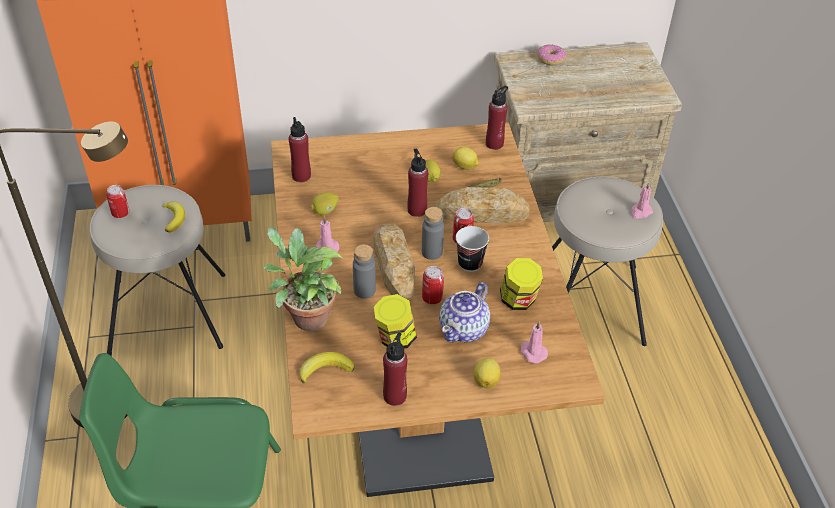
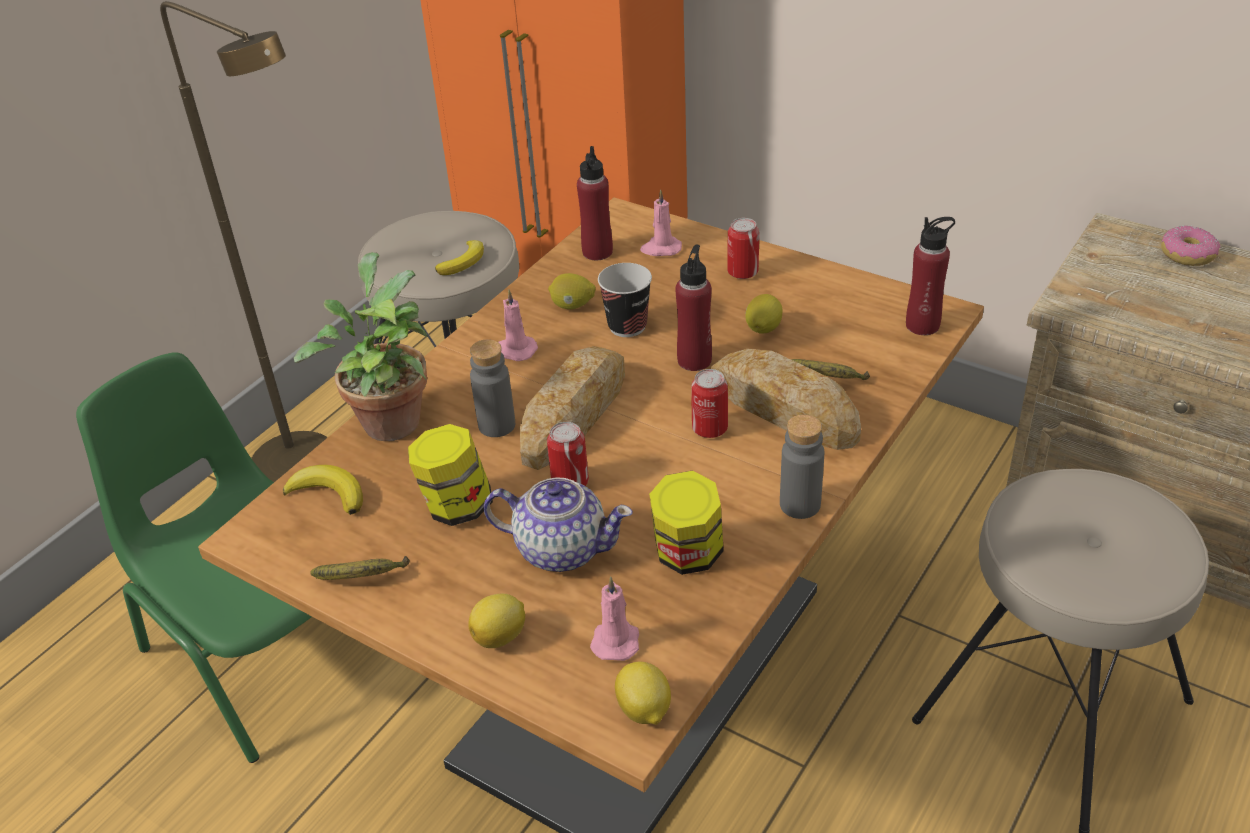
camera: 45 degrees right, 5 degrees down
can [106,185,129,218] -> can moved to [727,218,759,279]
red bottle [383,333,407,406] -> banana [310,556,410,580]
grey bottle [422,207,444,260] -> grey bottle moved to [780,414,824,519]
teapot [439,282,490,343] -> teapot turned 150 degrees counterclockwise [484,477,633,572]
lemon [452,147,479,170] -> lemon moved to [615,662,671,725]
cup [456,226,489,272] -> cup moved to [598,263,652,337]
pink candle [631,182,653,218] -> pink candle moved to [640,189,682,256]

